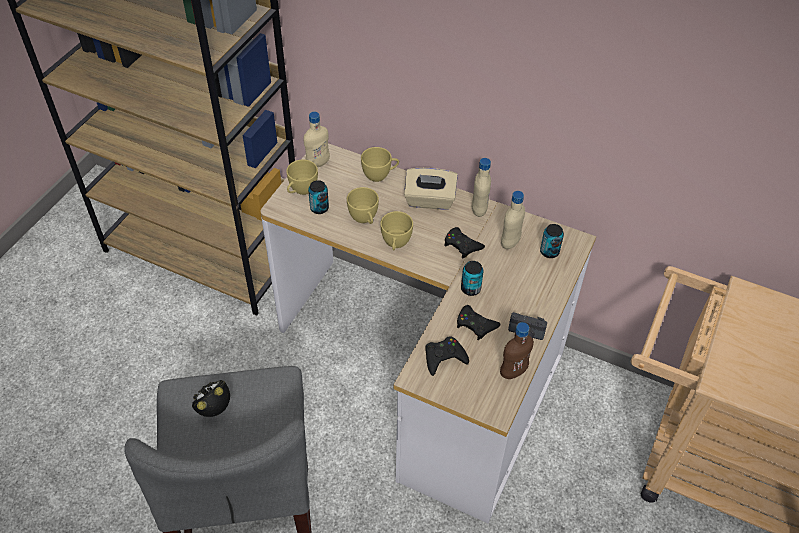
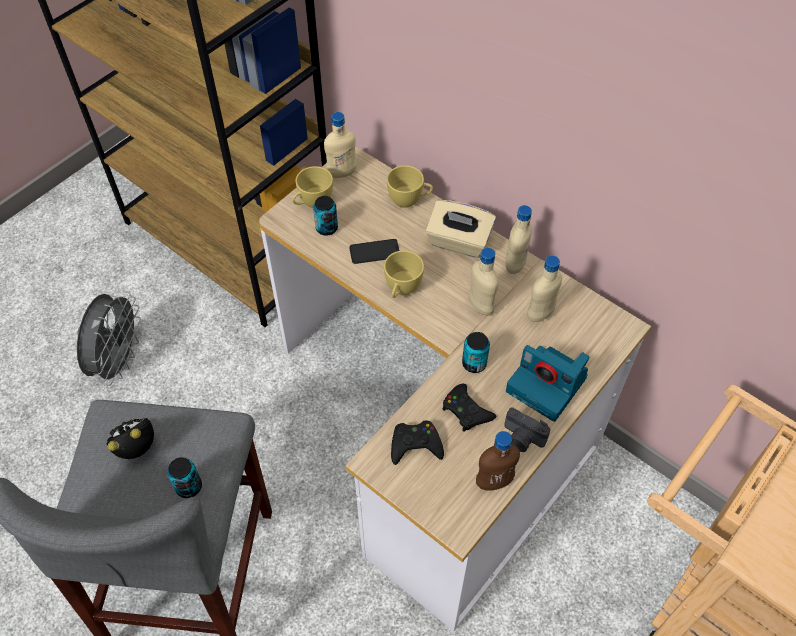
camera: 15 degrees right, 5 degrees up
yellow cup [347,187,379,224] -> phone [349,239,399,264]
black game controller [444,227,485,258] -> beige bottle [469,248,499,316]
can [540,224,564,258] -> can moved to [167,457,202,498]
none -> grey fan [77,291,141,386]
none -> camera [506,345,589,422]

